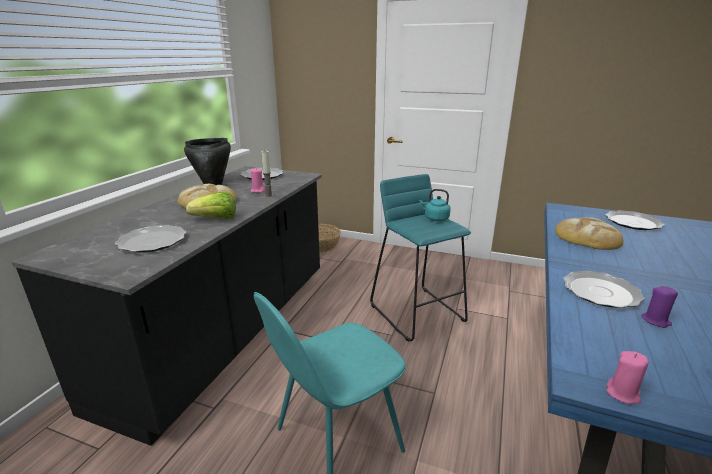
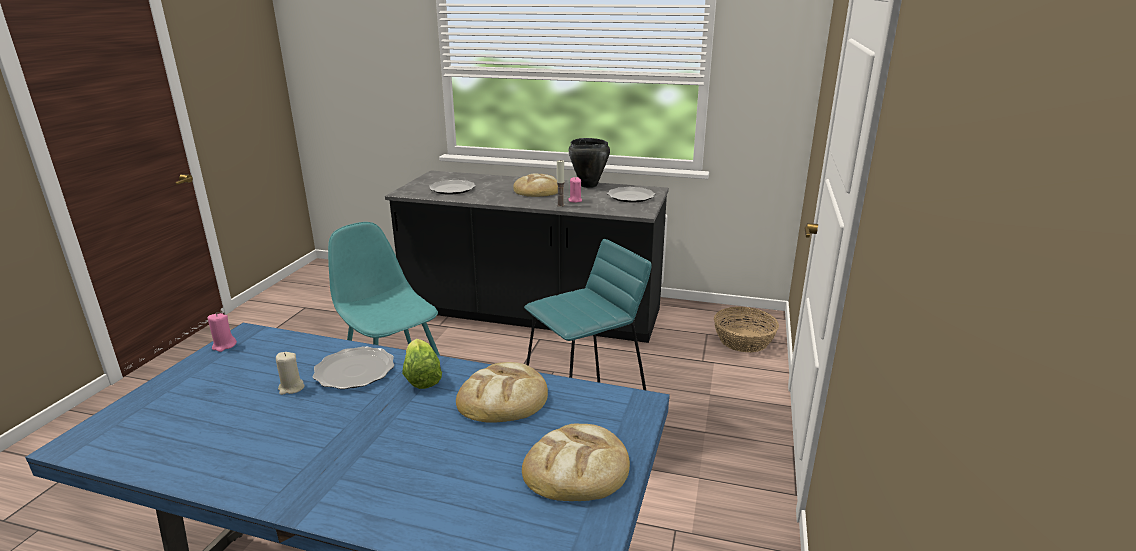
camera: 85 degrees right, 0 degrees up
lettuce [186,192,236,219] -> lettuce moved to [402,339,442,389]
turquoise kettle [420,189,451,221] -> none
plate [605,210,665,230] -> bread [522,423,630,501]
purple candle [641,286,678,328] -> beige candle [276,352,305,395]

